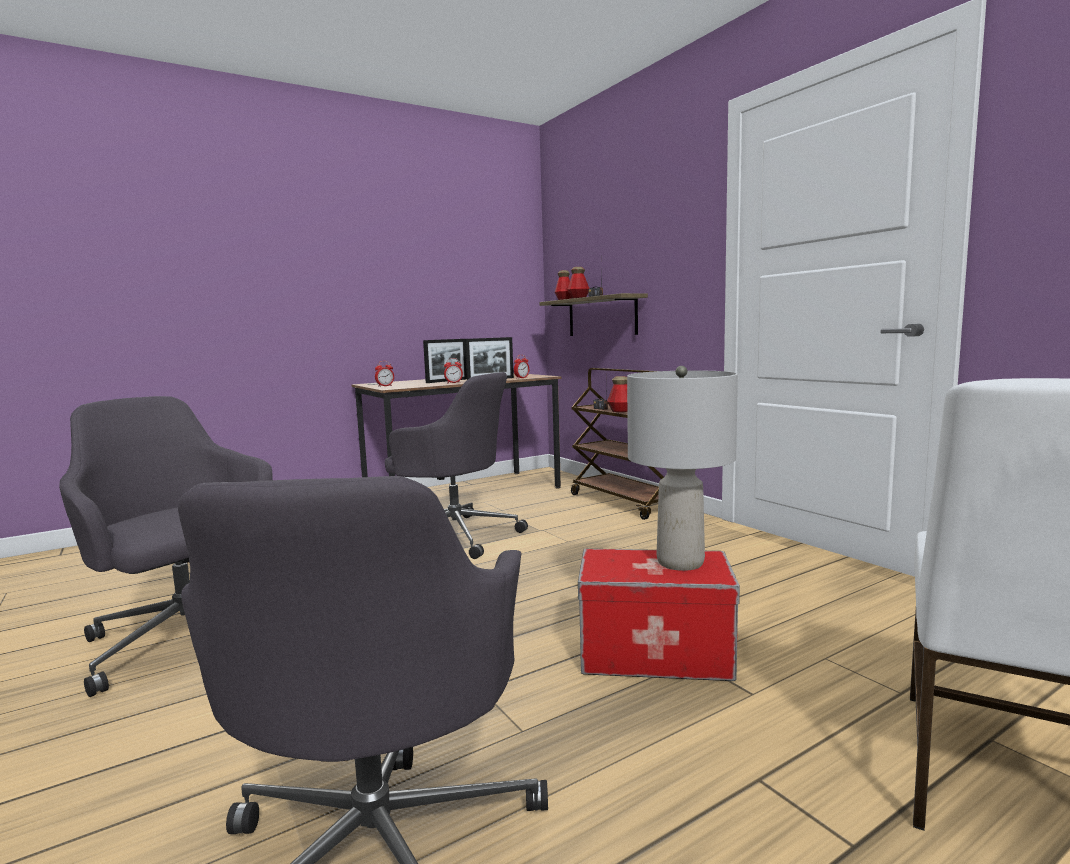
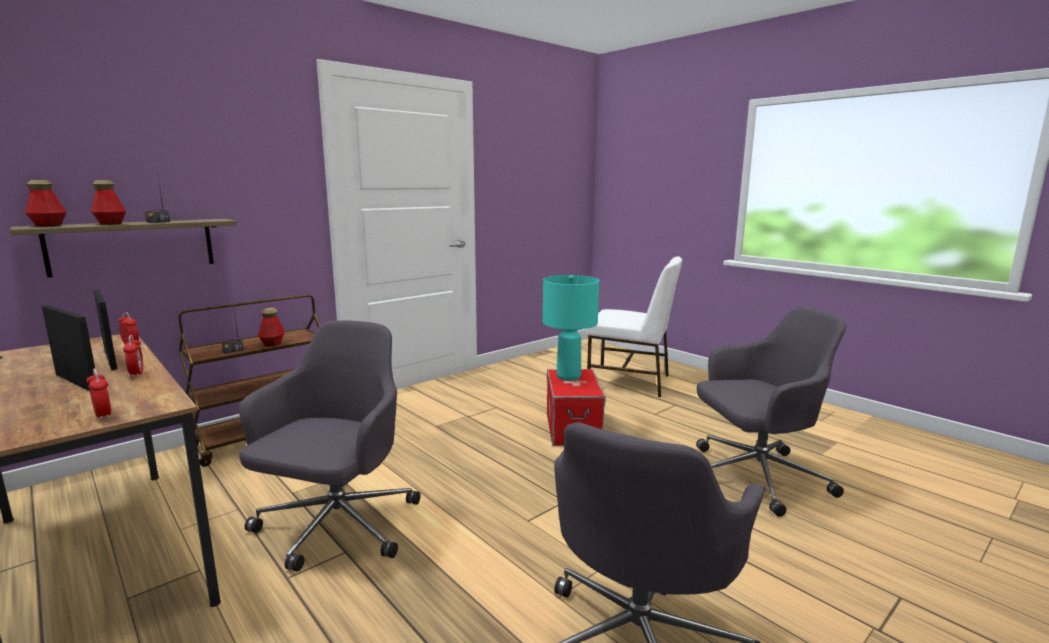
camera: 100 degrees left, 5 degrees up
grey table lamp [627,366,738,571] -> turquoise table lamp [543,275,599,381]

